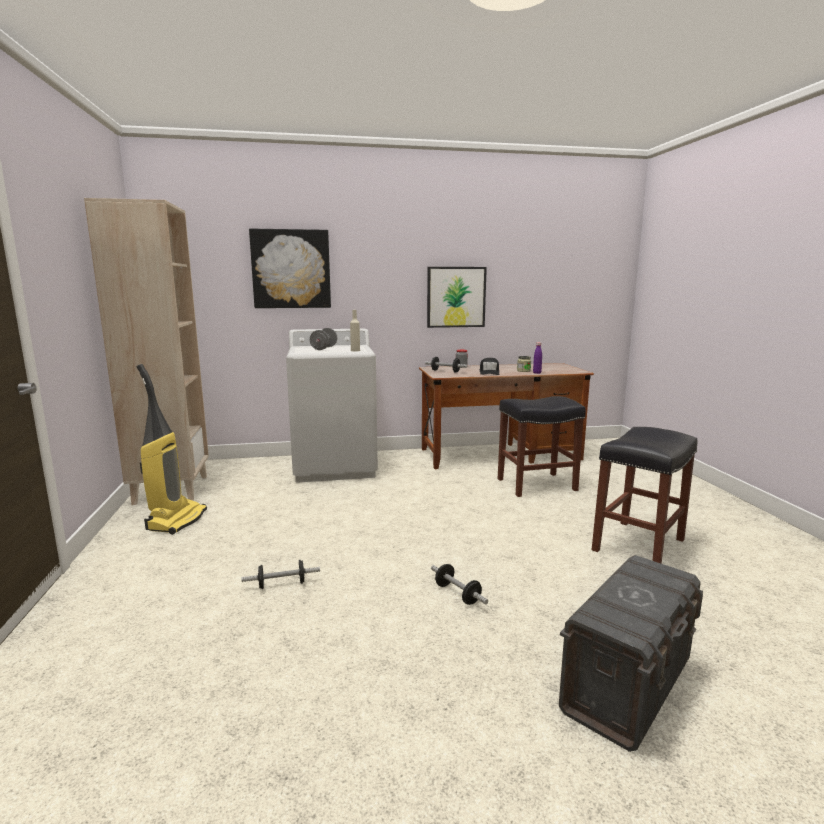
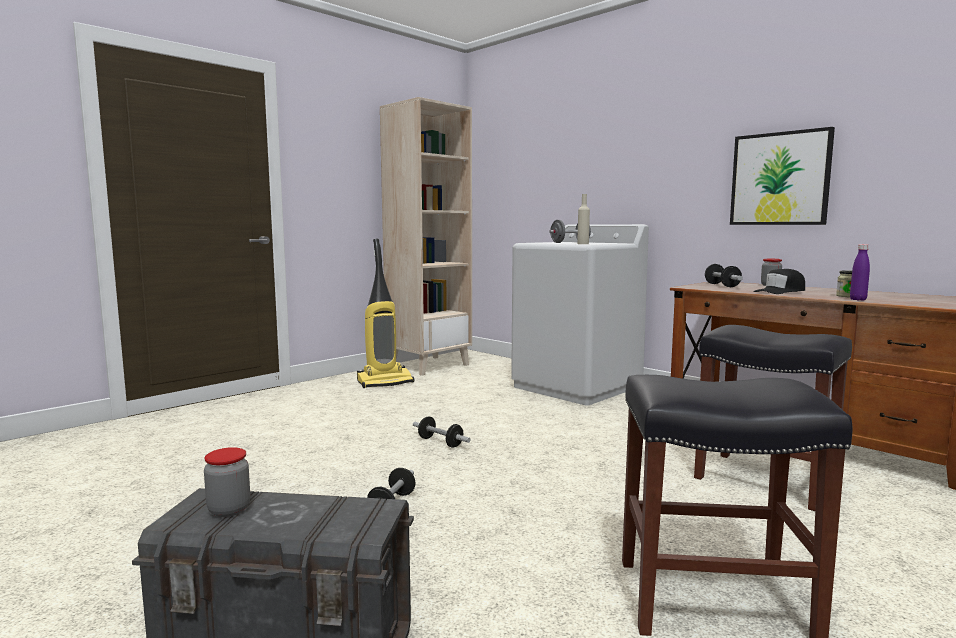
camera: 55 degrees right, 5 degrees down
dumbbell [241,560,320,589] -> dumbbell moved to [413,416,471,448]
picture [249,229,331,308] -> none
none -> jar [204,447,250,517]

